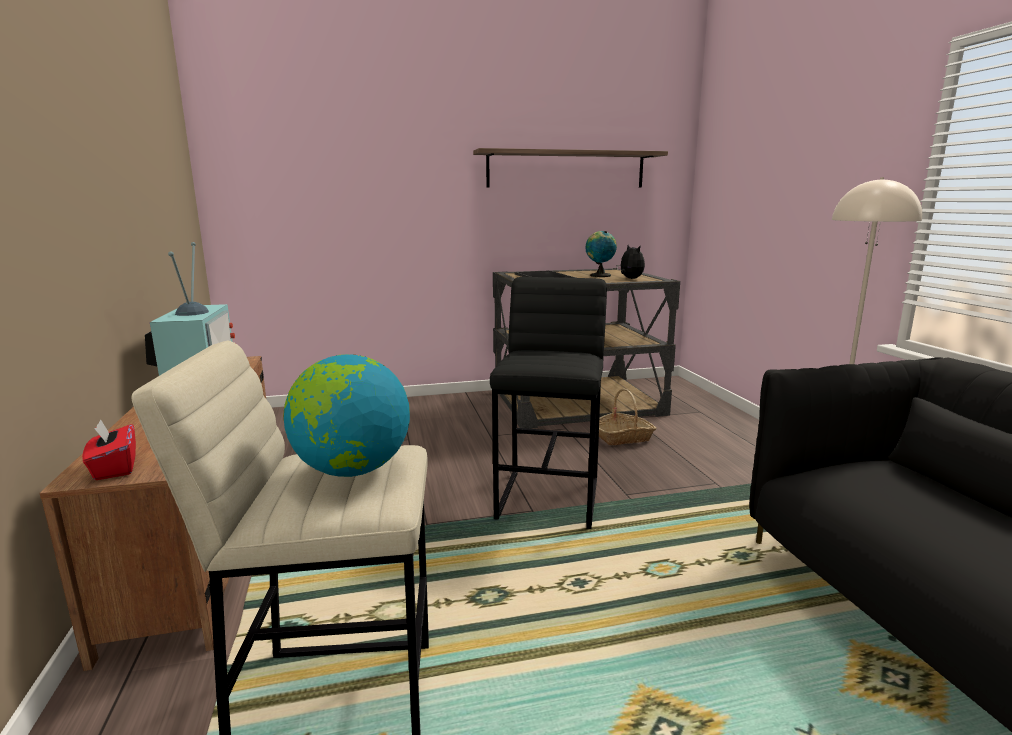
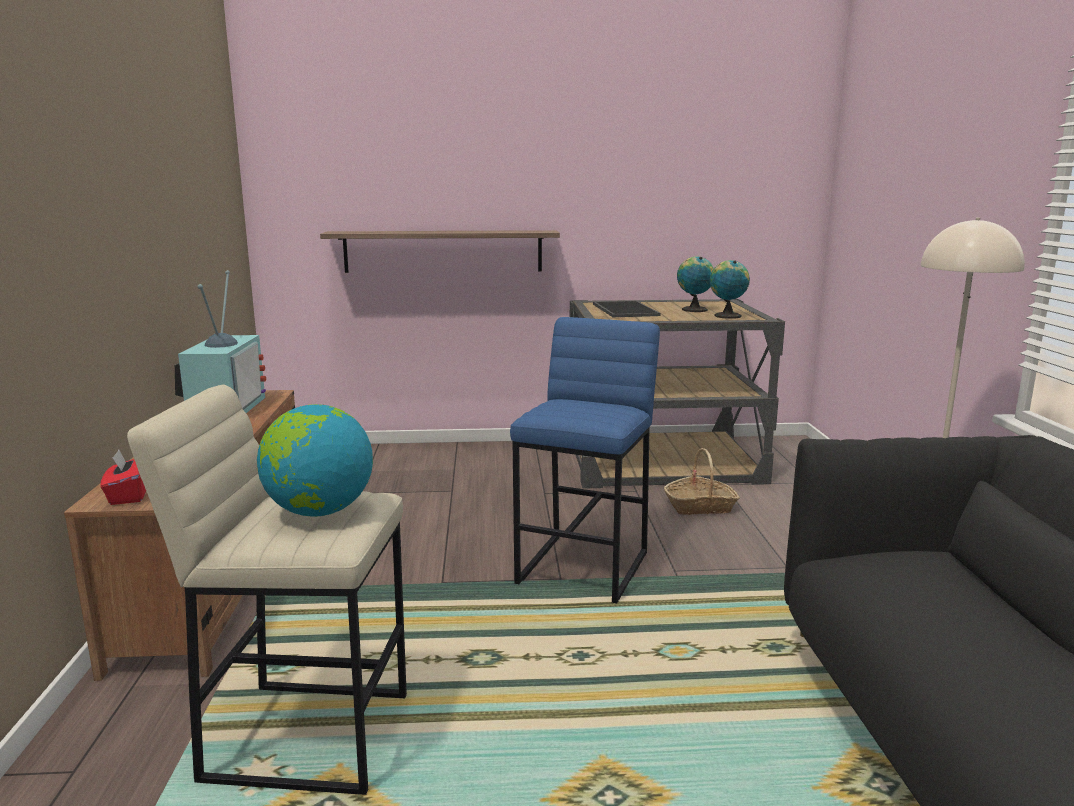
camera: 10 degrees right, 0 degrees up
shelf [473,148,668,188] -> shelf moved to [320,230,560,273]
black stool [490,277,607,529] -> blue stool [510,317,660,603]
plush toy [617,245,645,279] -> globe [710,260,750,319]

